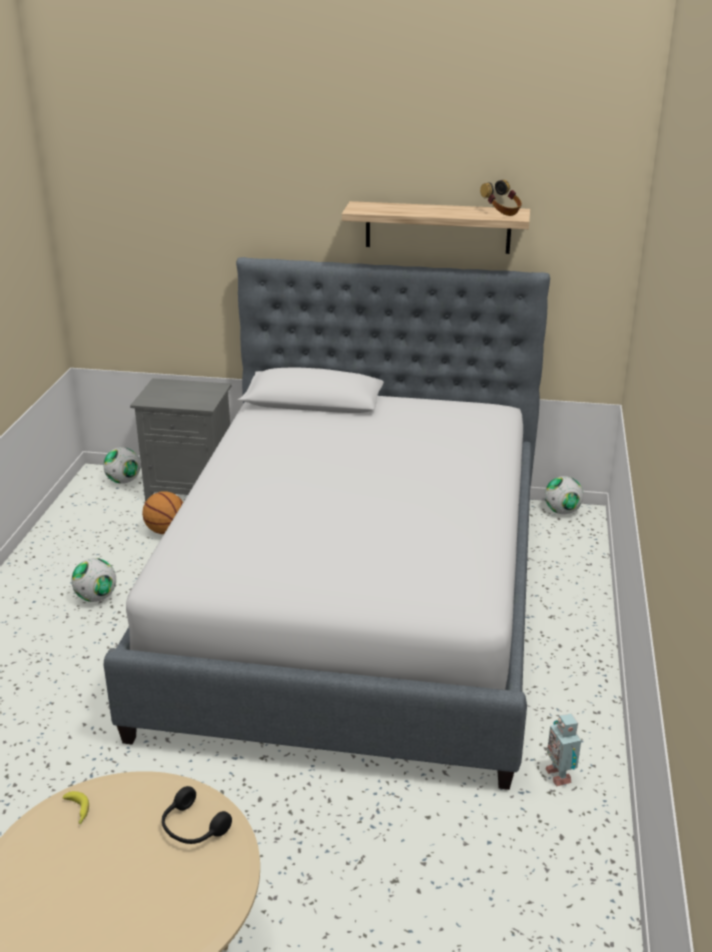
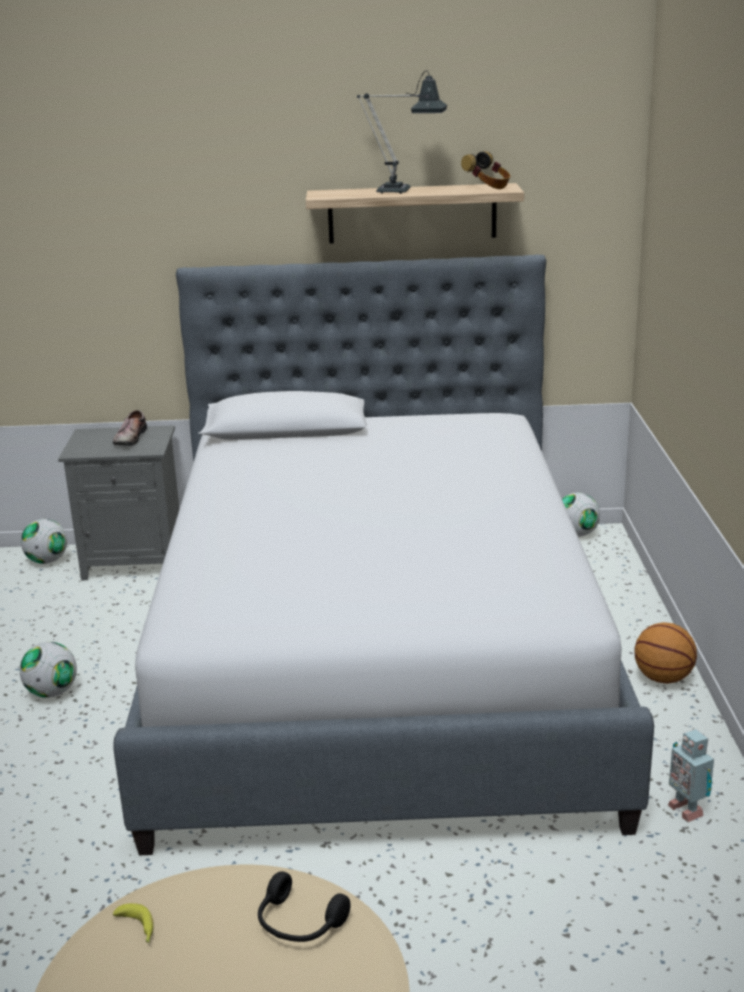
camera: 10 degrees left, 5 degrees down
basketball [142,491,183,534] -> basketball moved to [634,622,697,684]
none -> shoe [113,410,147,446]
none -> table lamp [357,70,447,194]

